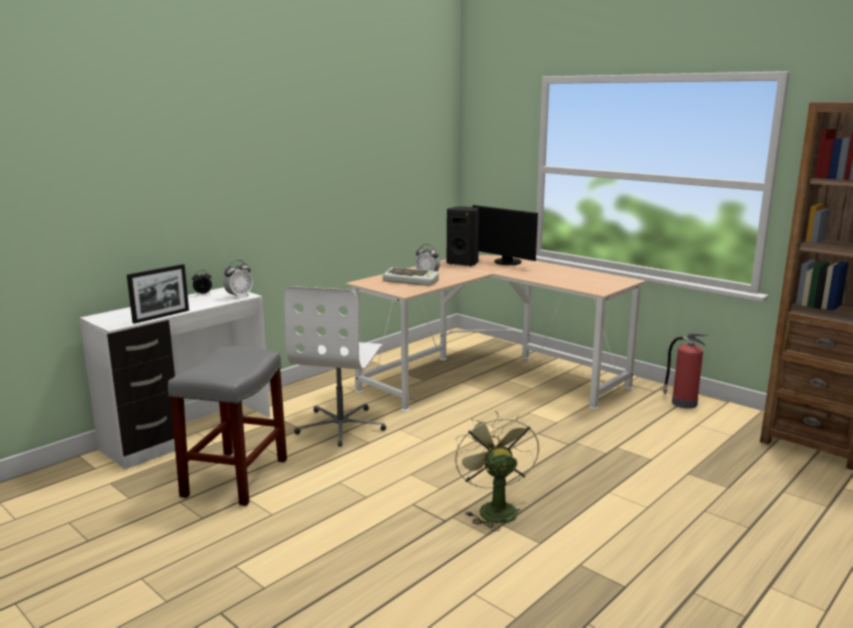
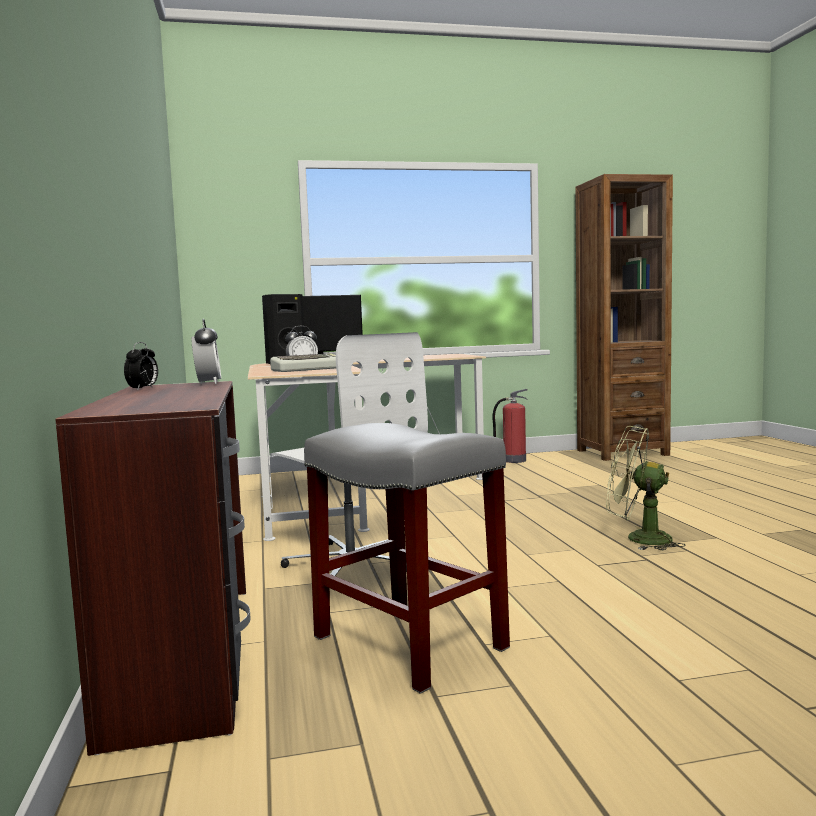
camera: 55 degrees left, 10 degrees down
white desk [79,287,270,469] -> brown desk [55,381,251,756]
picture frame [127,264,189,324] -> none

